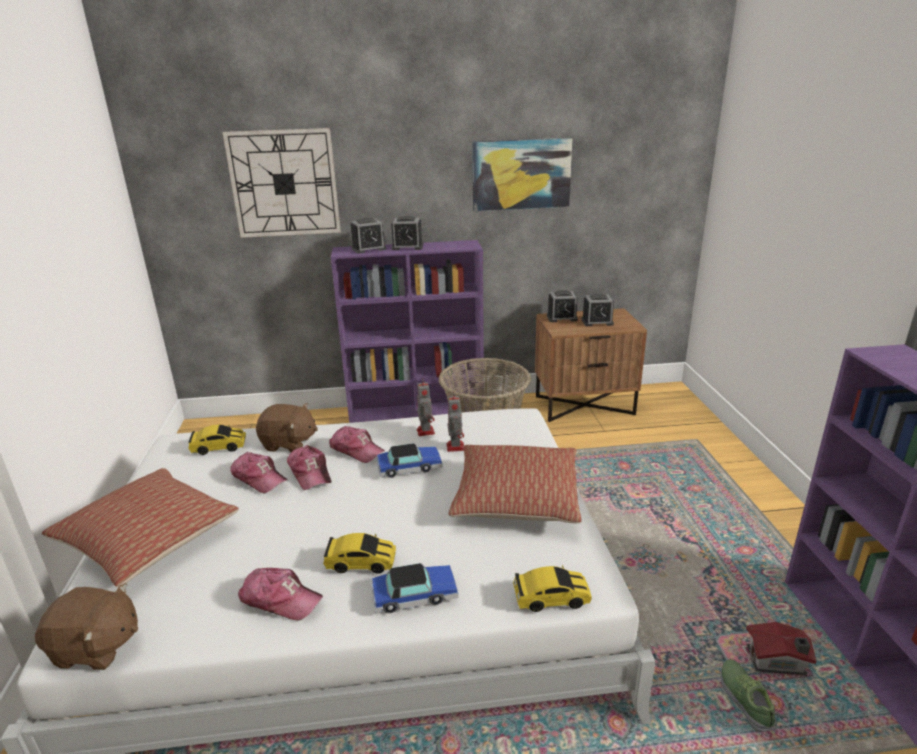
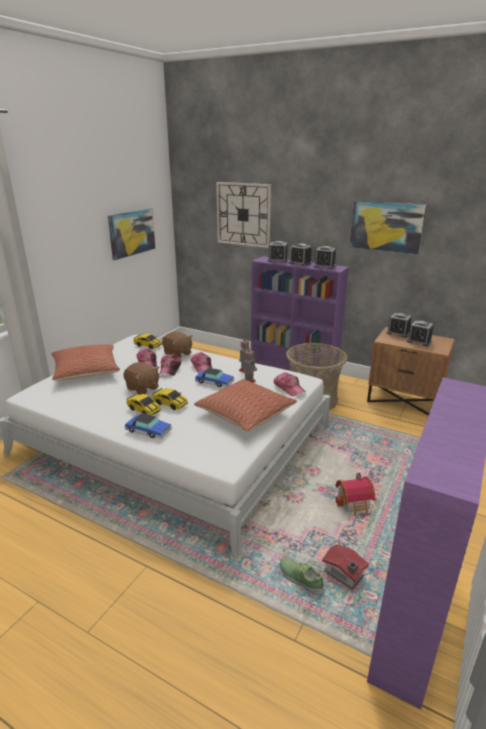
camera: 35 degrees right, 0 degrees up
brown plush toy [35,583,138,670] -> brown plush toy moved to [124,362,159,395]
cap [238,568,323,620] -> cap moved to [274,372,306,396]
toy car [513,565,592,612] -> toy car moved to [152,388,188,410]
shoe [721,660,777,732] -> shoe turned 75 degrees counterclockwise [280,558,324,595]
none -> picture [108,208,155,260]
none -> alarm clock [314,246,336,269]
none -> toy house [335,472,375,516]

